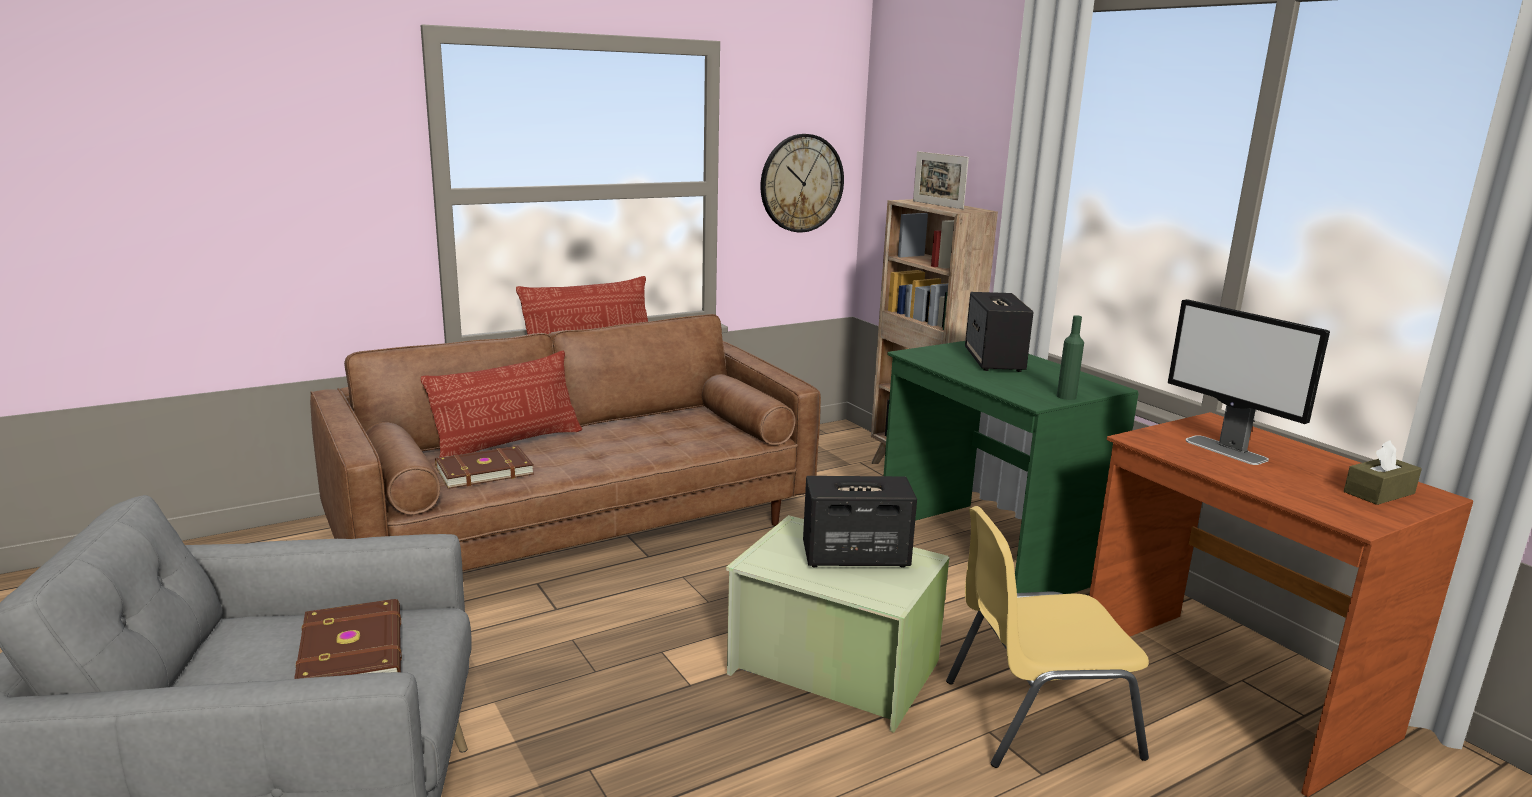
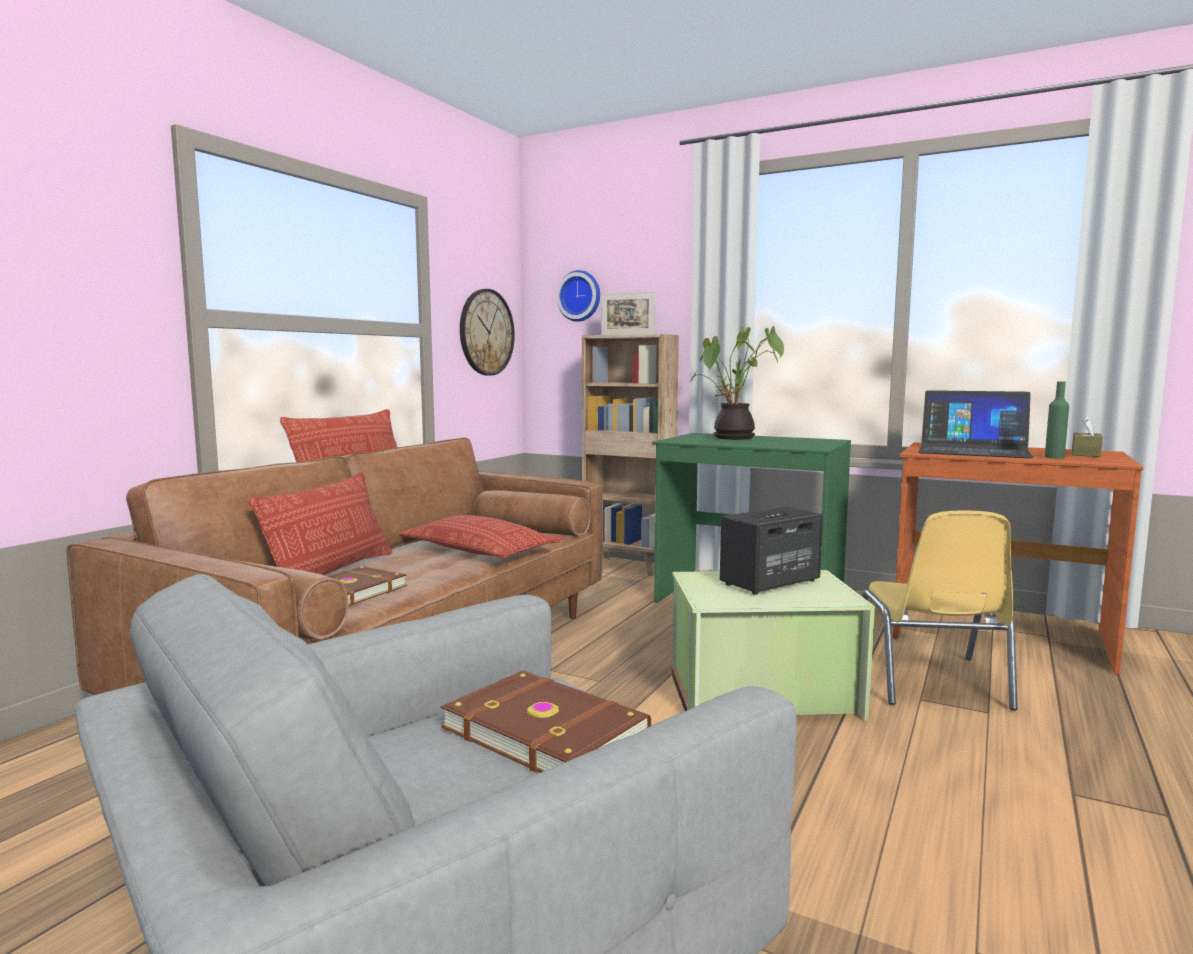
camera: 30 degrees left, 10 degrees down
yellow chair [946,506,1149,768] -> yellow chair turned 45 degrees counterclockwise [862,511,1018,710]
speaker [965,292,1034,372] -> potted plant [689,326,784,440]
green bottle [1057,315,1084,400] -> green bottle moved to [1045,381,1069,459]
monitor [1168,299,1330,465] -> laptop [918,390,1034,458]
none -> pillow [399,515,564,558]
none -> wall clock [556,270,600,322]

